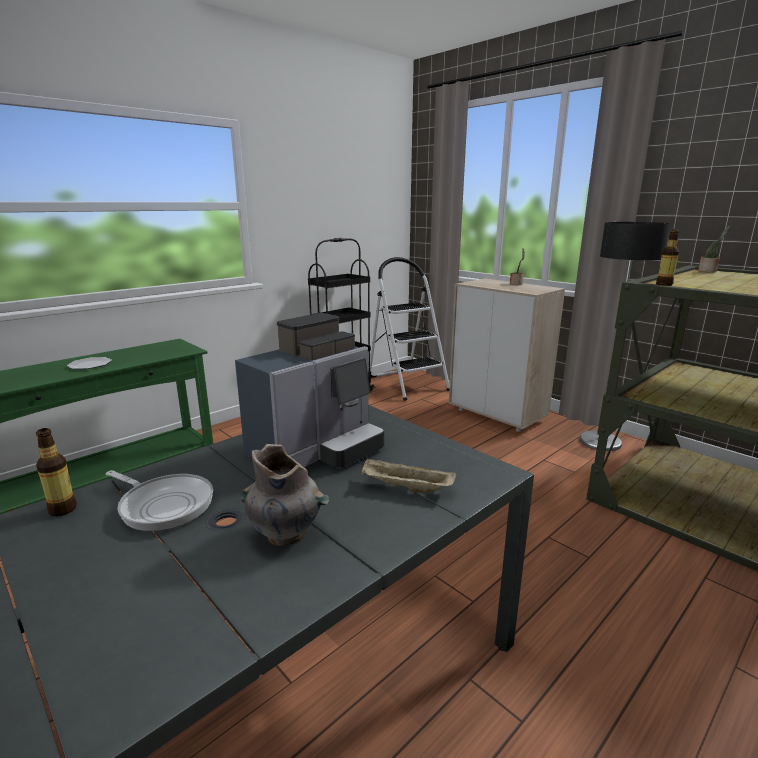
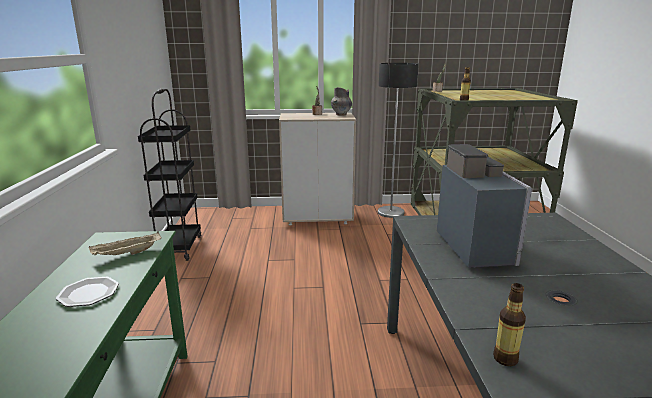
camera: 50 degrees left, 0 degrees up
frying pan [106,470,213,531] -> none
grey vase [241,444,329,546] -> grey vase moved to [331,87,352,116]
beige tray [361,458,456,492] -> beige tray moved to [89,232,161,255]
step ladder [368,257,450,401] -> none

